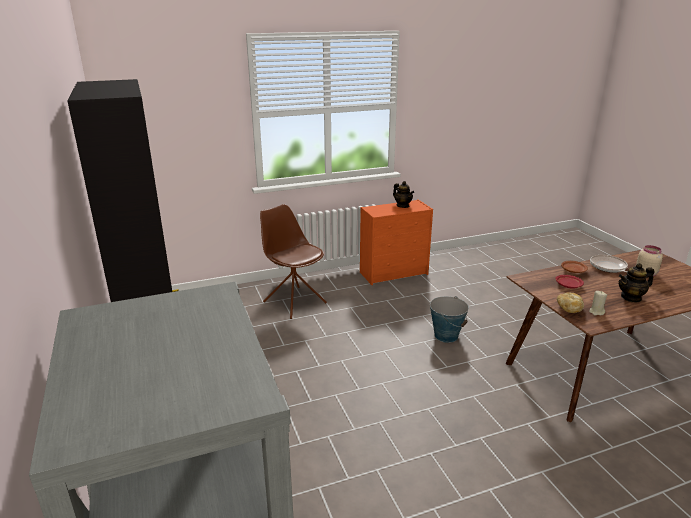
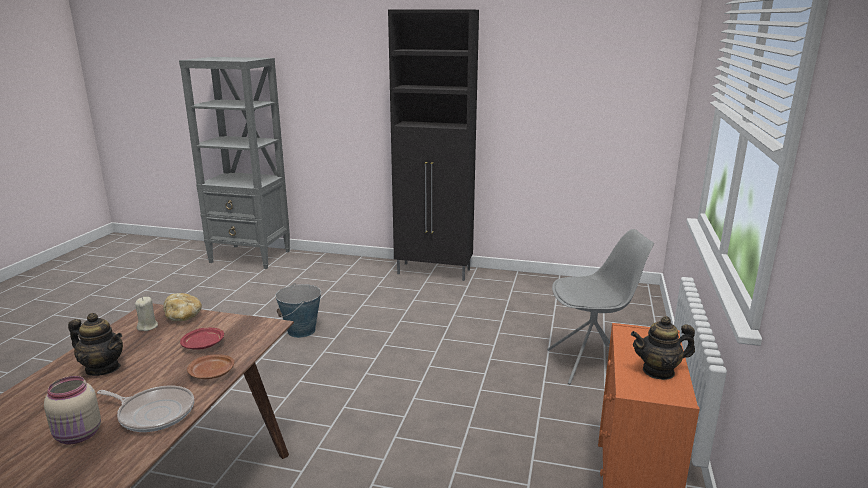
camera: 125 degrees right, 5 degrees down
brown chair [260,204,327,319] -> grey chair [547,229,654,384]
bucket [430,296,469,343] -> bucket moved to [275,283,321,338]
teapot [619,263,654,303] -> teapot turned 90 degrees clockwise [68,313,123,376]

